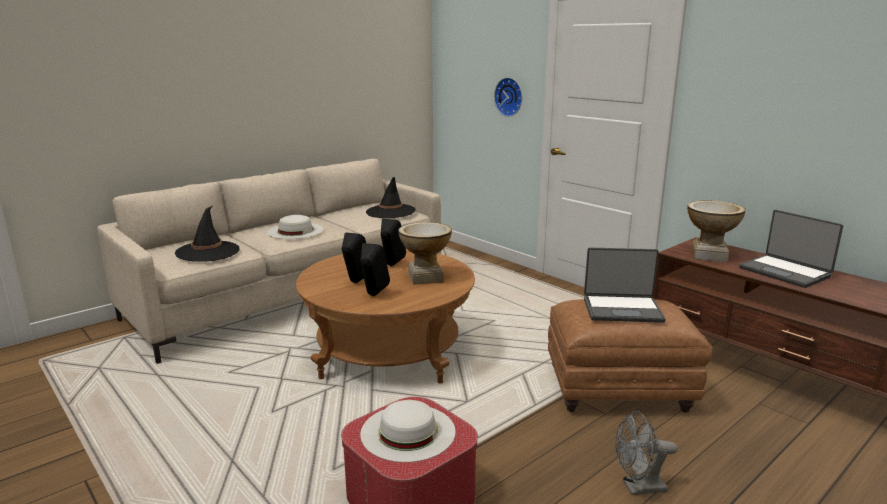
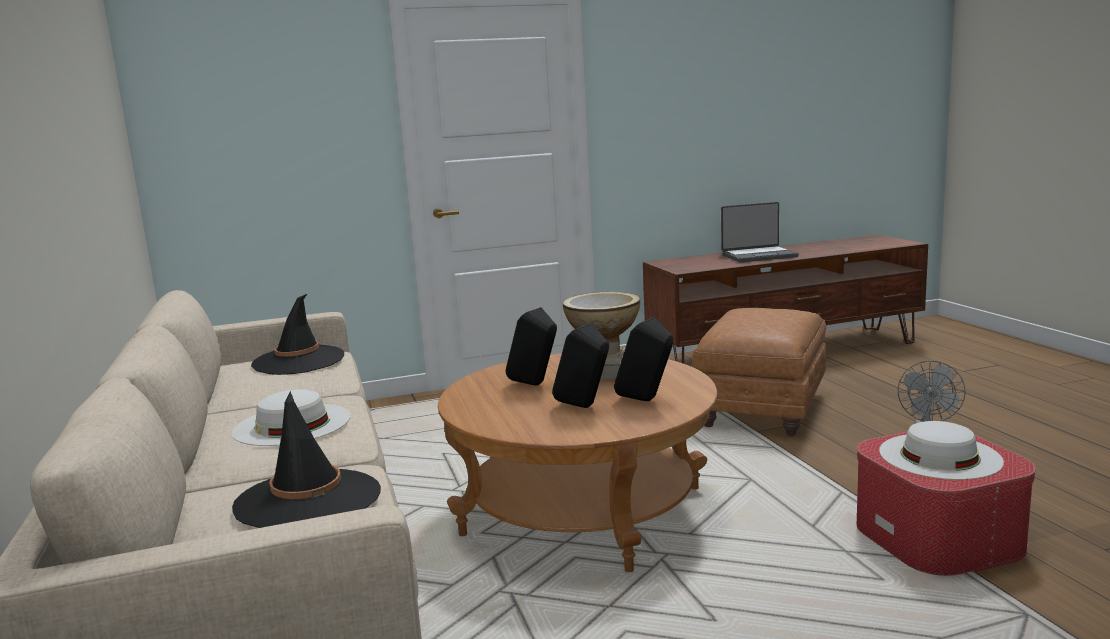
camera: 65 degrees left, 5 degrees down
wall clock [494,77,522,117] -> none
laptop [584,248,666,323] -> none
vase [687,200,746,263] -> none

